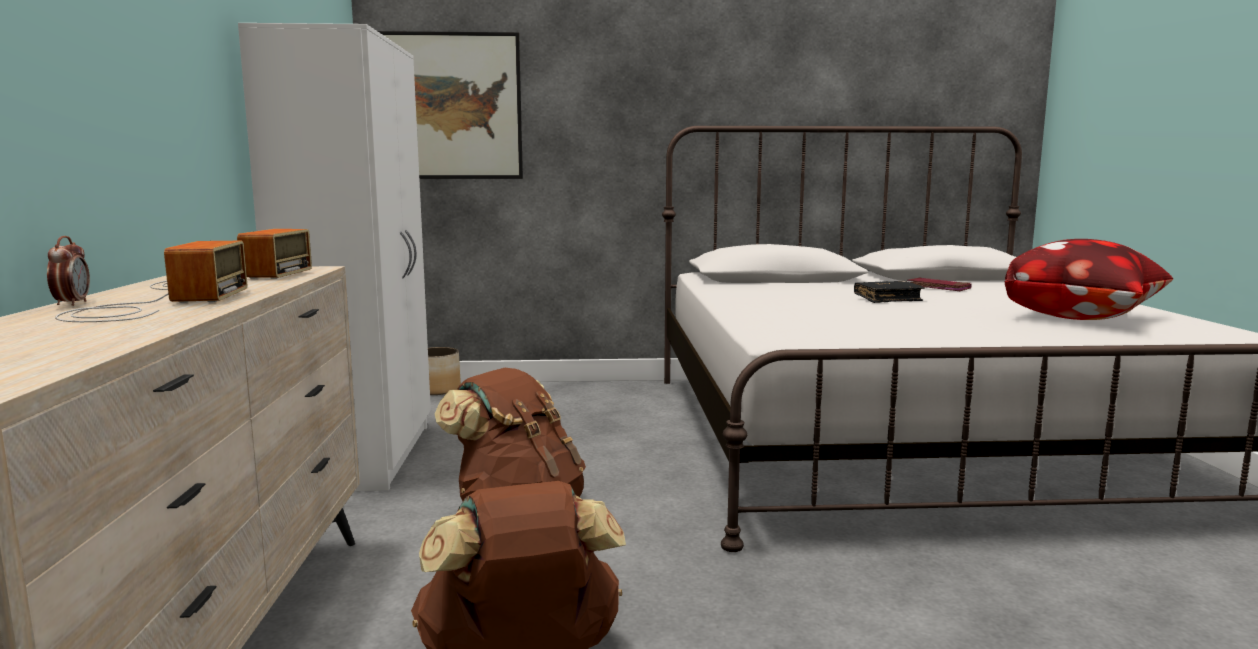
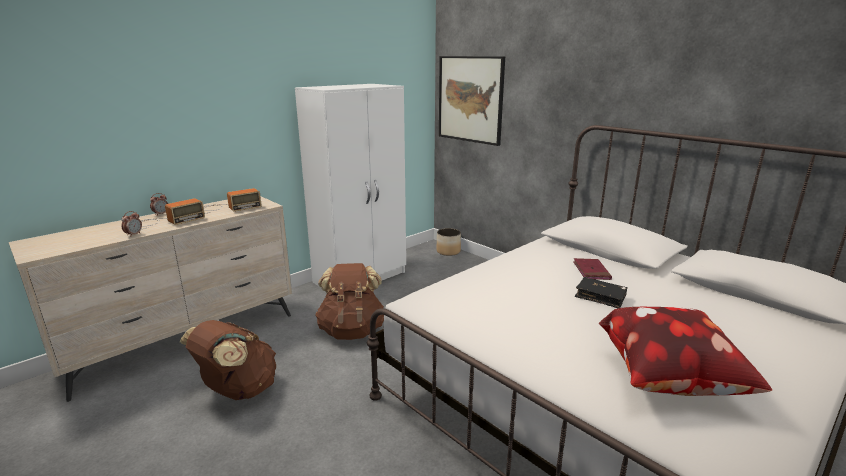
camera: 50 degrees right, 10 degrees up
red book [908,278,972,291] -> red book moved to [573,258,612,280]
none -> alarm clock [122,211,142,237]

